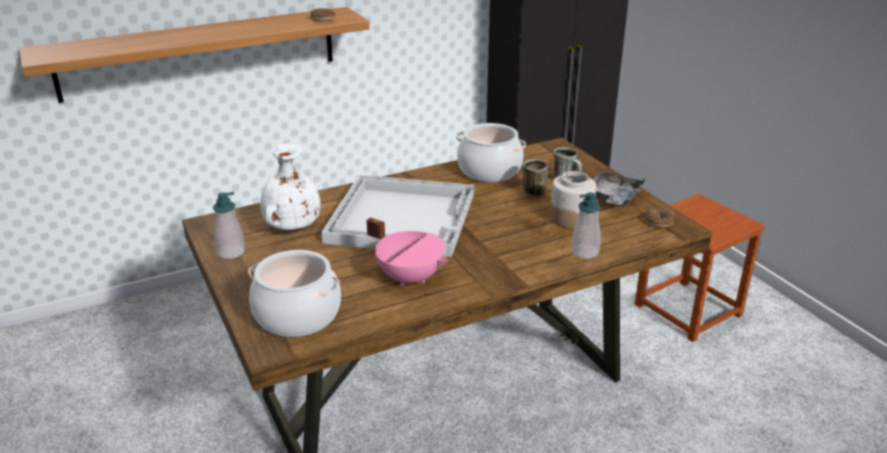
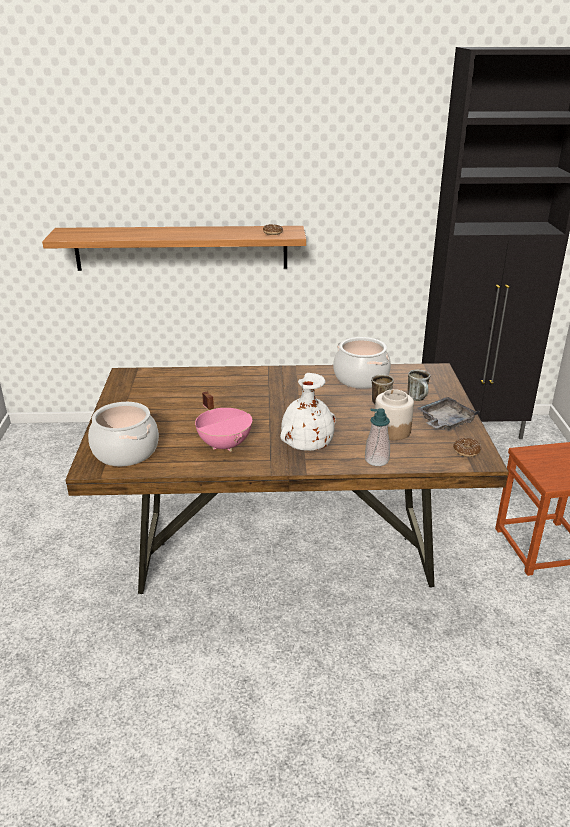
camera: 25 degrees right, 0 degrees up
soap dispenser [213,192,245,259] -> none
white vase [260,143,321,230] -> white vase moved to [280,373,336,451]
white tray [321,175,474,257] -> none

